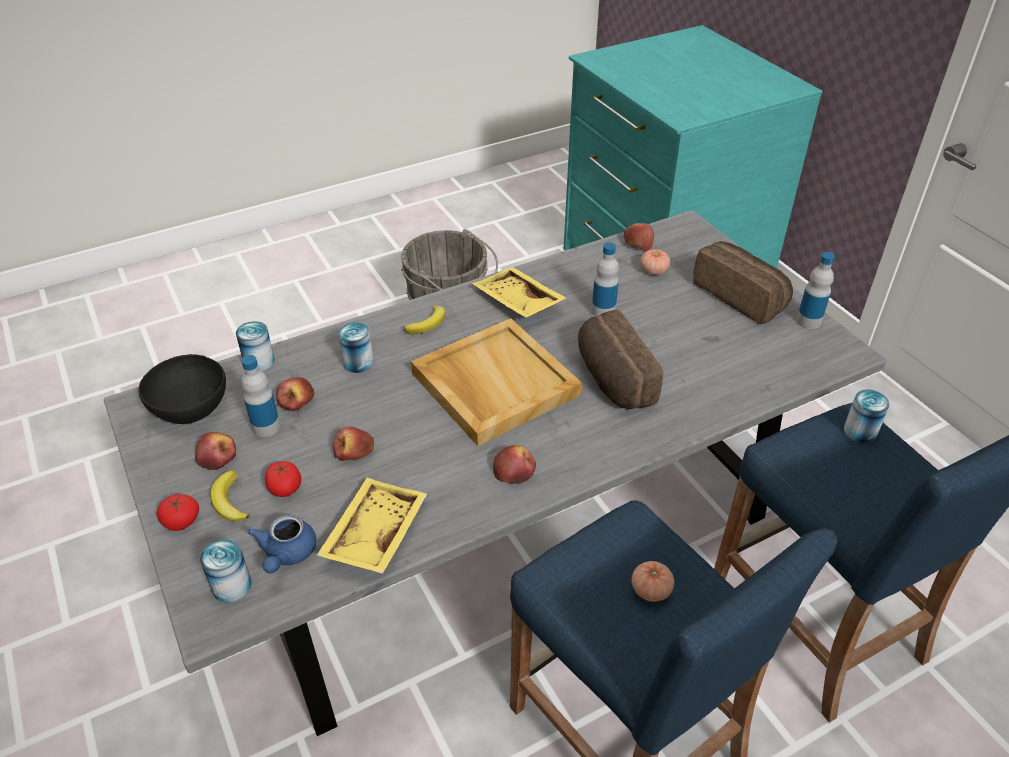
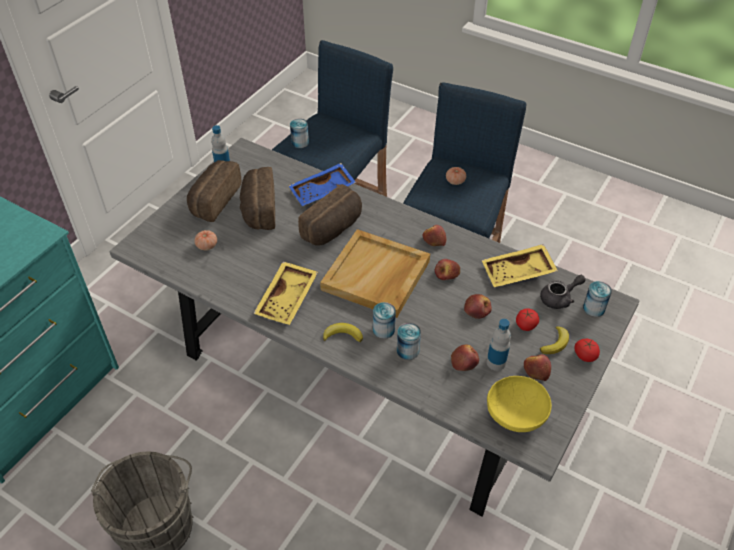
camera: 120 degrees left, 5 degrees up
black bowl [138,354,226,424] -> yellow bowl [487,376,552,432]
can [236,321,275,371] -> can moved to [373,302,396,339]
blue teapot [247,515,316,573] -> grey teapot [540,275,586,309]
bottle [592,242,619,316] -> none
apple [624,223,654,252] -> apple moved to [435,259,460,280]
none -> bread [240,167,275,230]
none -> blue tray [289,163,356,206]

